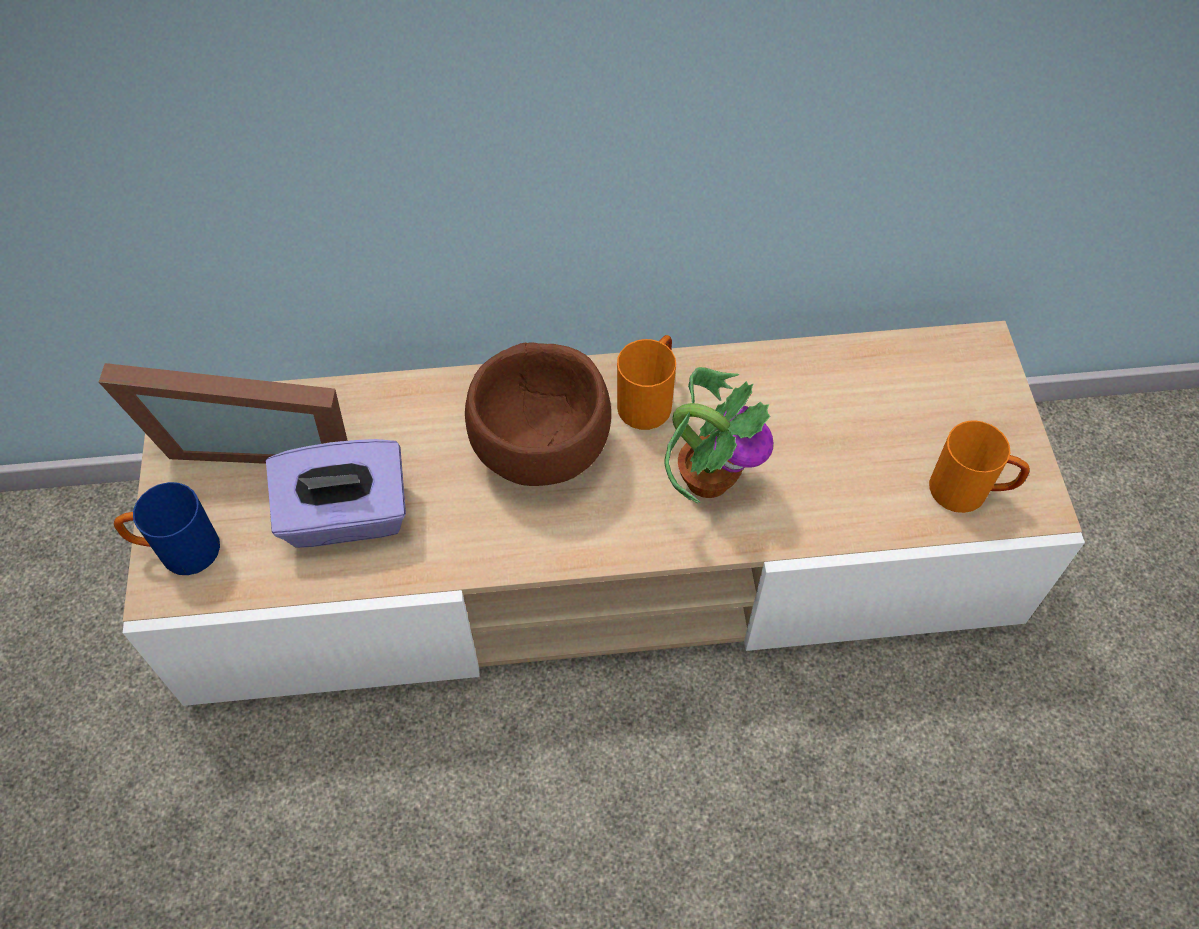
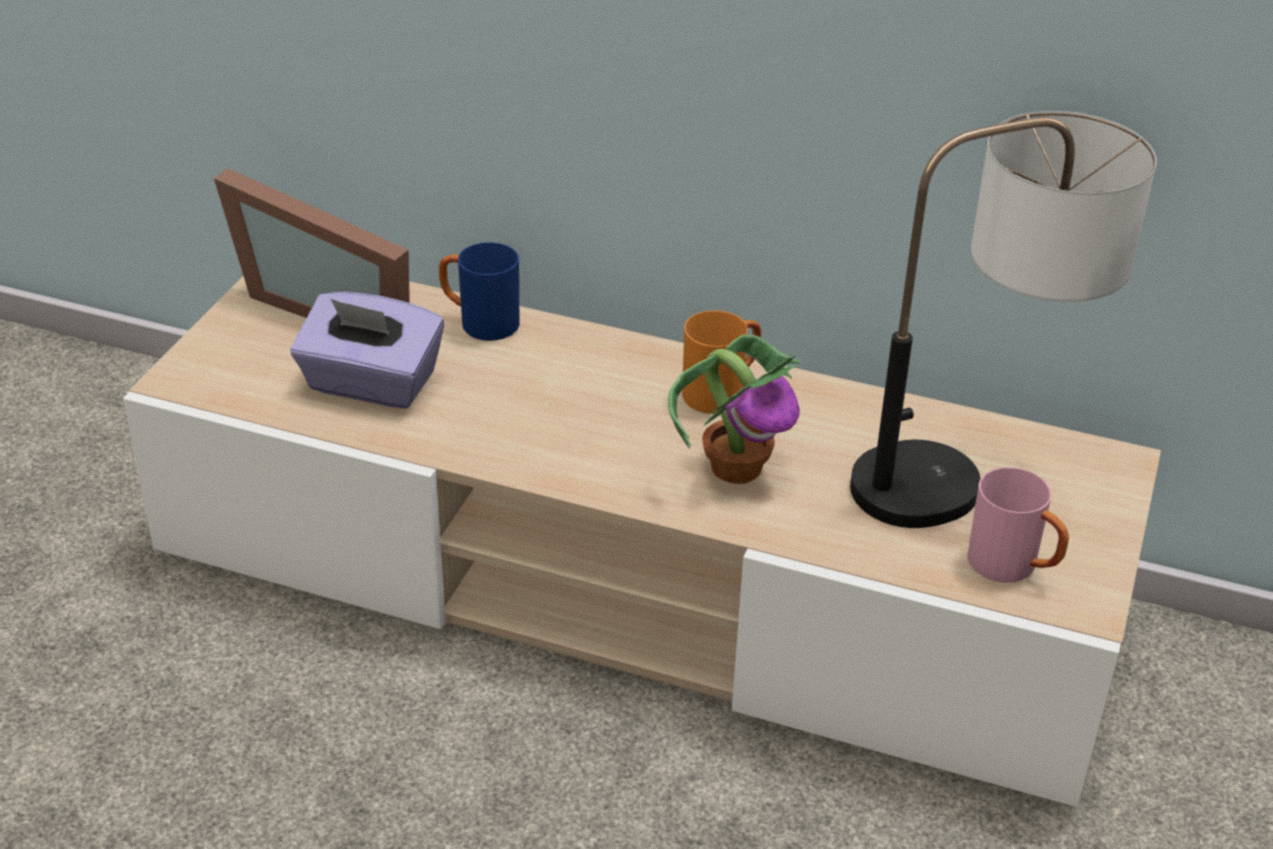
camera: 25 degrees right, 20 degrees down
blue mug [114,482,220,575] -> blue mug moved to [439,242,520,341]
brown bowl [465,342,611,486] -> none
orange mug [929,420,1030,513] -> pink mug [967,467,1069,583]
none -> table lamp [850,111,1157,528]

